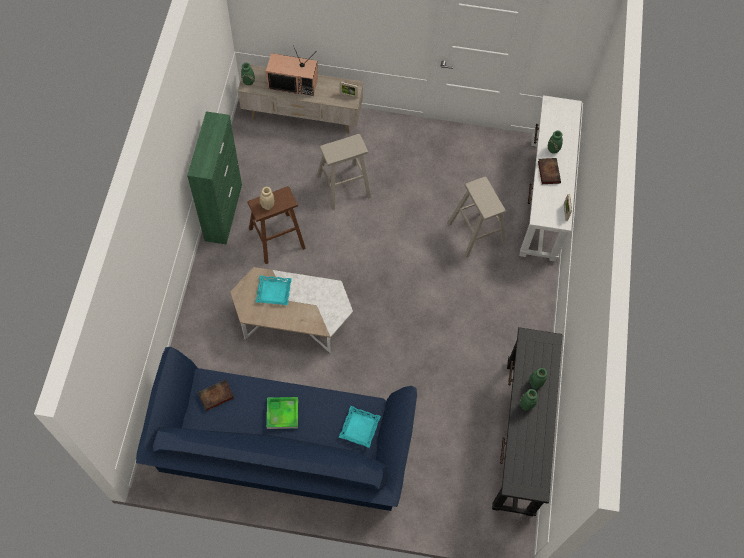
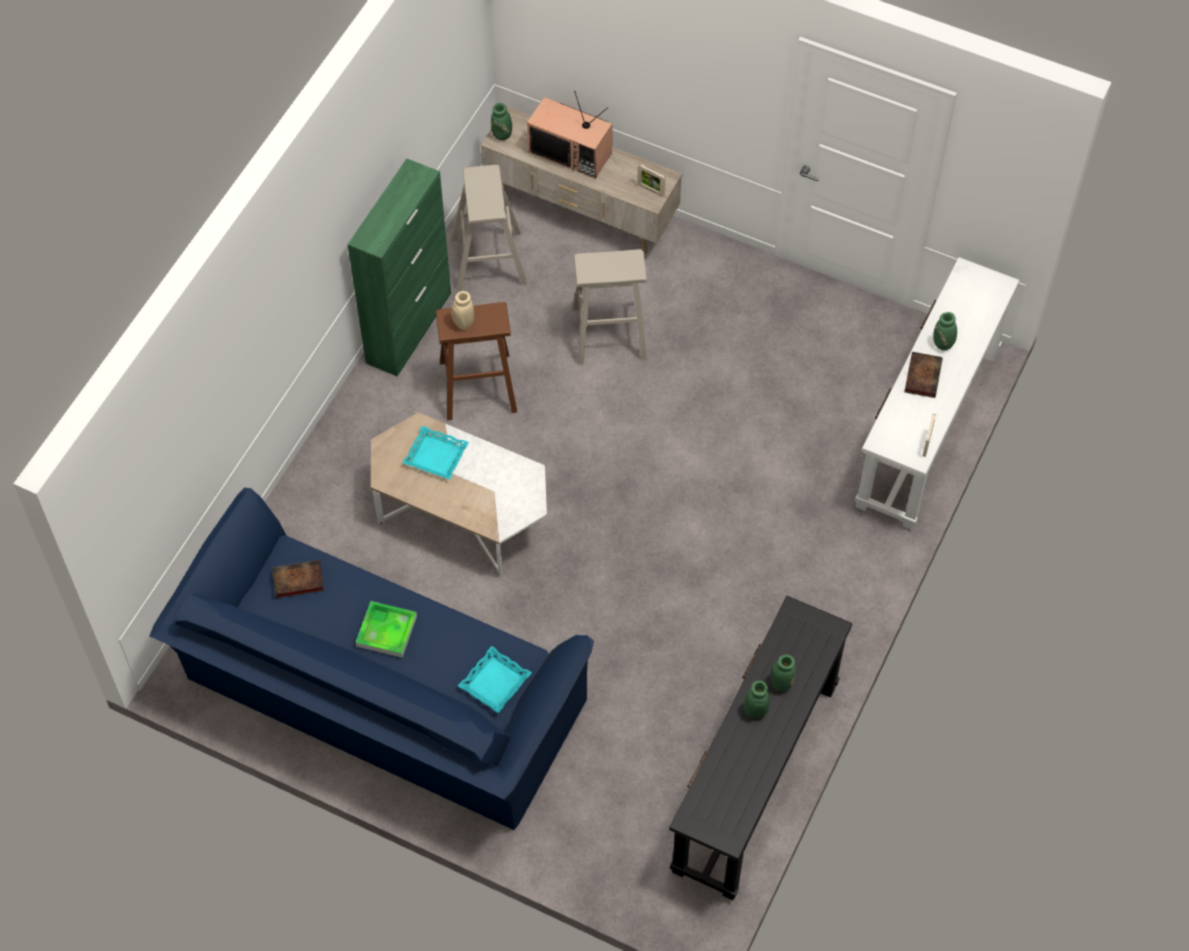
camera: 20 degrees right, 5 degrees down
beige stool [447,176,506,258] -> beige stool moved to [451,165,527,291]

